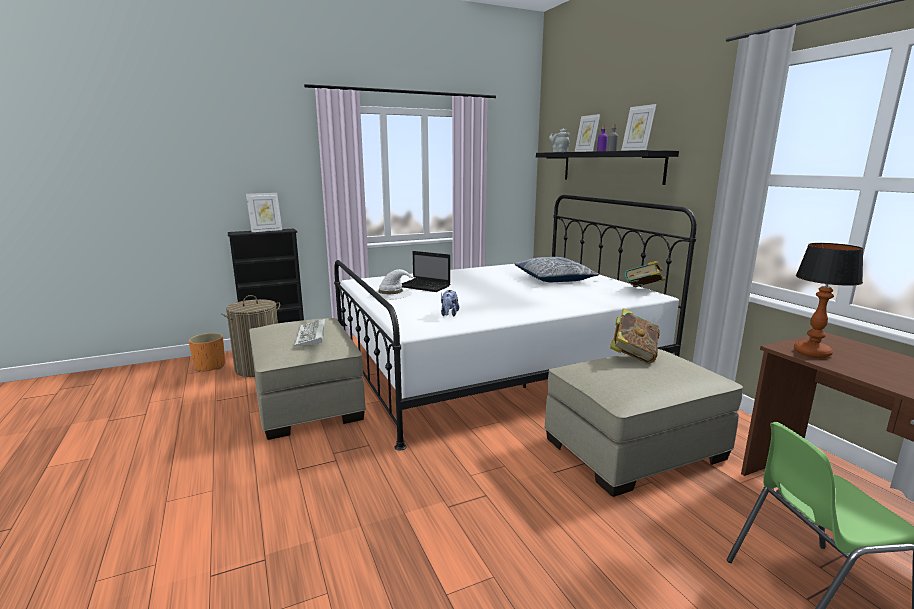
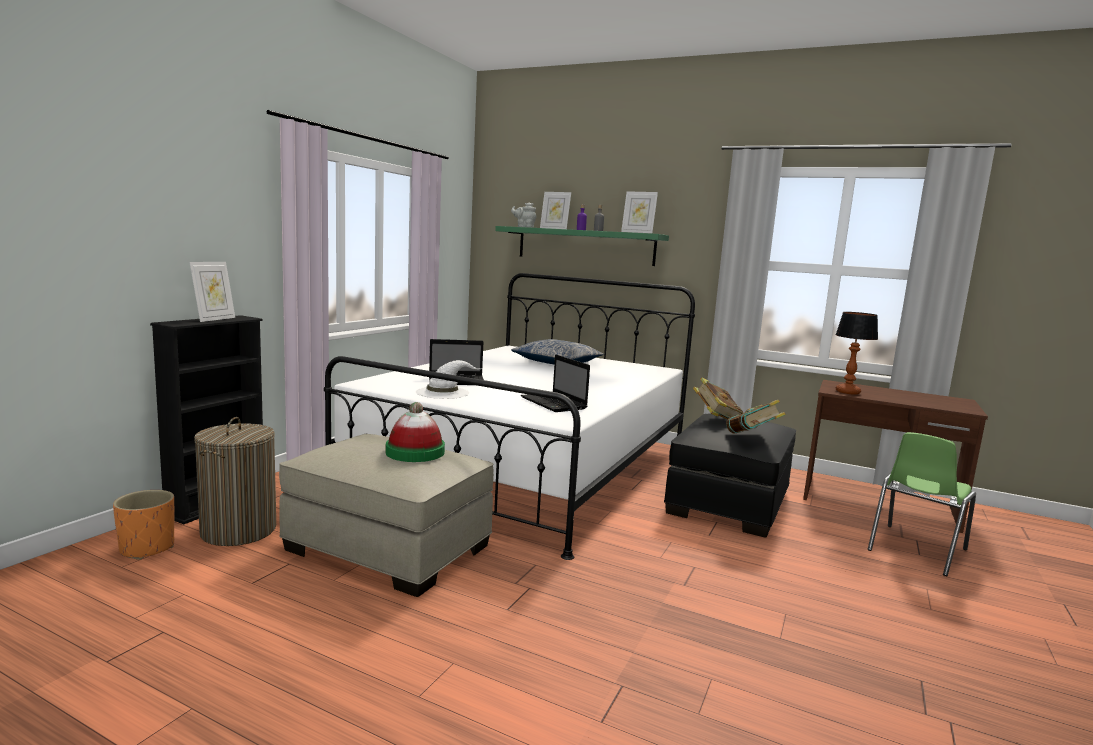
camera: 40 degrees left, 5 degrees down
keyboard [294,319,325,347] -> hat [386,402,445,462]
plush toy [441,290,459,316] -> laptop [521,355,590,412]
black shelf [536,150,679,185] -> green shelf [495,226,669,266]
beige ottoman [544,349,743,497] -> black ottoman [664,414,796,538]
book [625,261,665,287] -> book moved to [726,400,786,433]

